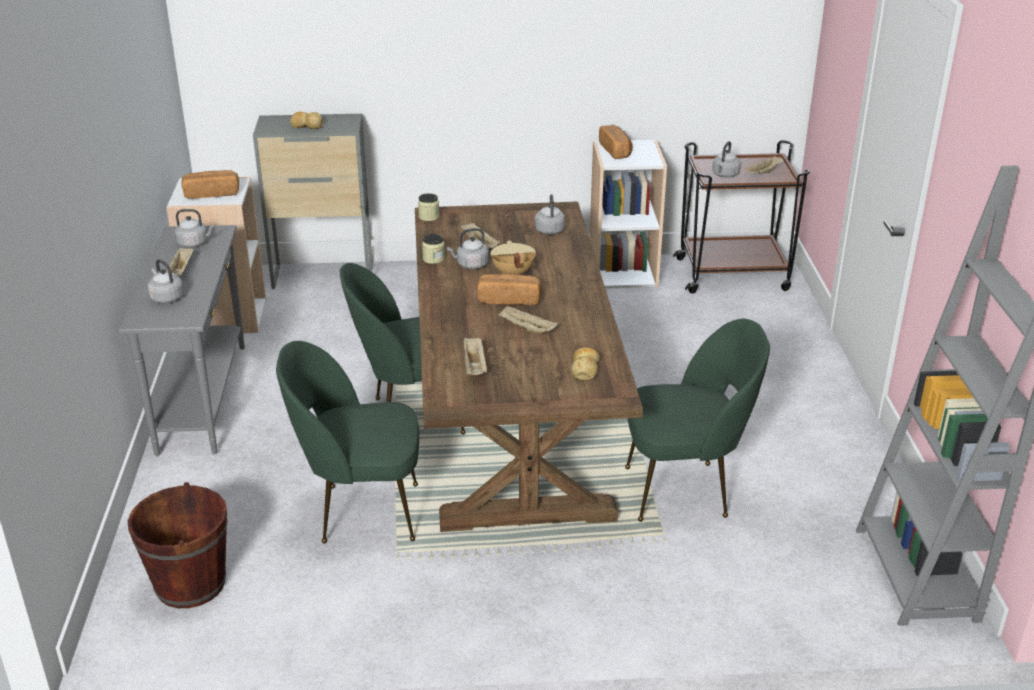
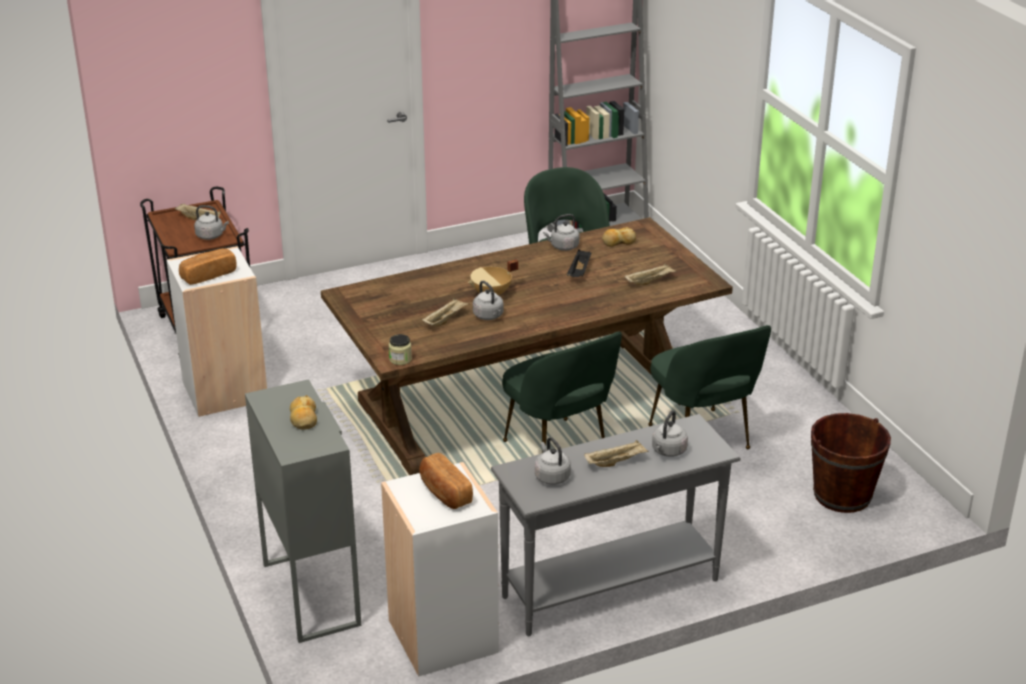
camera: 110 degrees left, 0 degrees up
jar [422,234,445,264] -> none
bread [477,274,542,306] -> none
beige tray [498,306,558,333] -> black tray [567,249,591,277]
grey kettle [535,194,565,235] -> grey kettle moved to [543,214,580,251]

